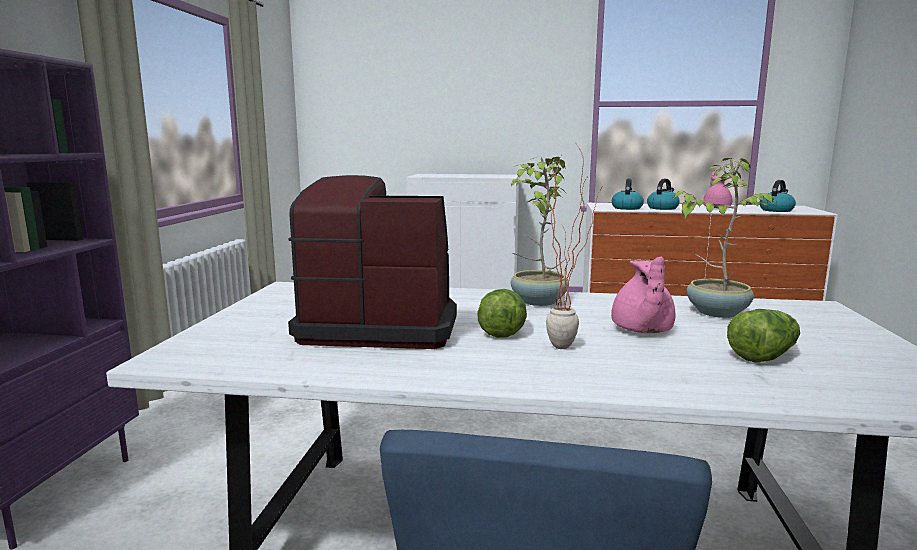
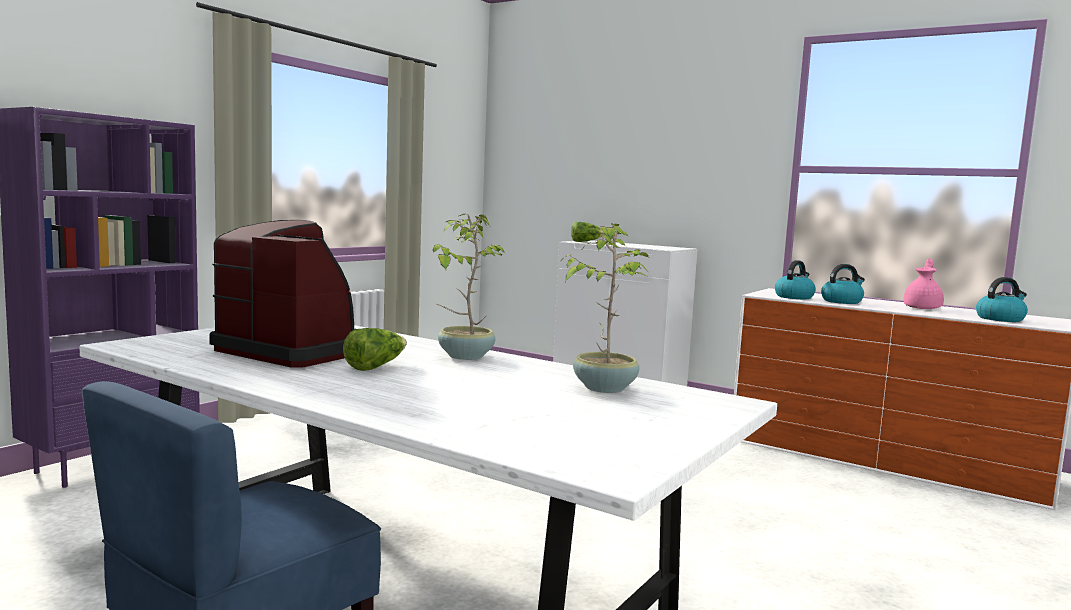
camera: 25 degrees right, 5 degrees down
potted plant [546,145,601,349] -> none
pink teapot [611,257,675,333] -> none
lettuce [727,309,800,363] -> lettuce moved to [571,222,604,242]

